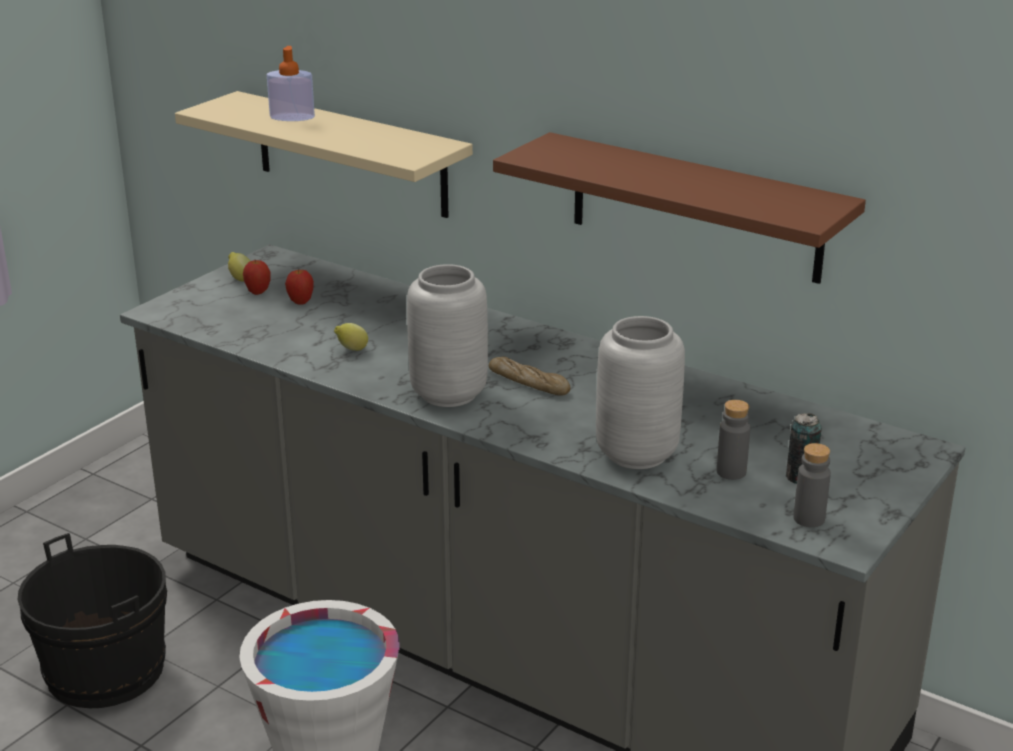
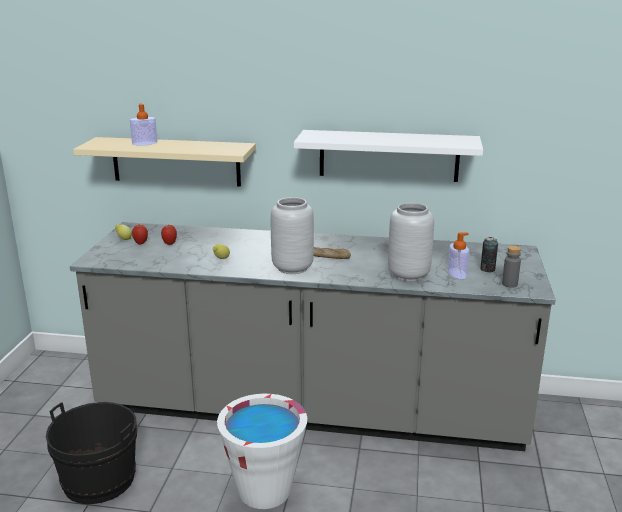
camera: 25 degrees left, 5 degrees down
brown shelf [493,132,866,284] -> white shelf [294,130,483,182]
grey bottle [717,400,750,480] -> soap dispenser [448,232,469,279]

